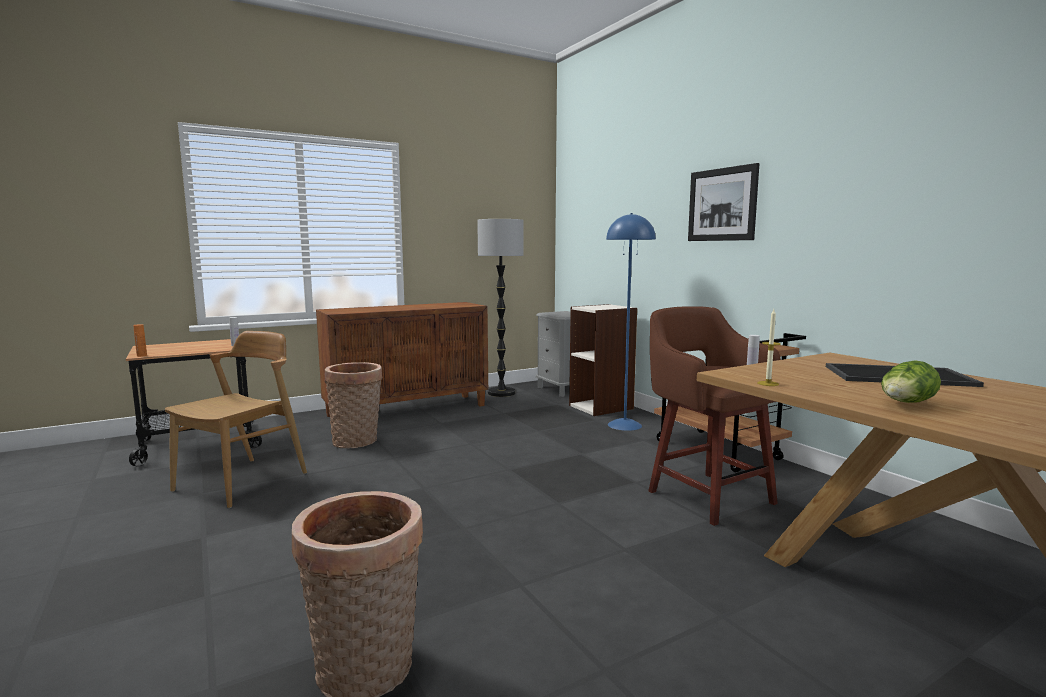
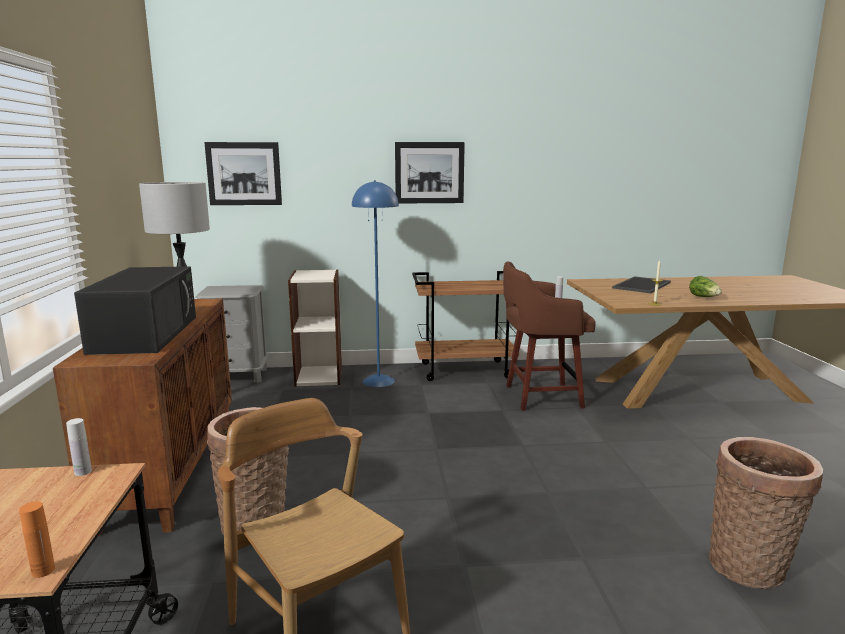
camera: 65 degrees left, 5 degrees up
none -> black microwave [74,266,196,355]
none -> picture [204,142,282,205]

